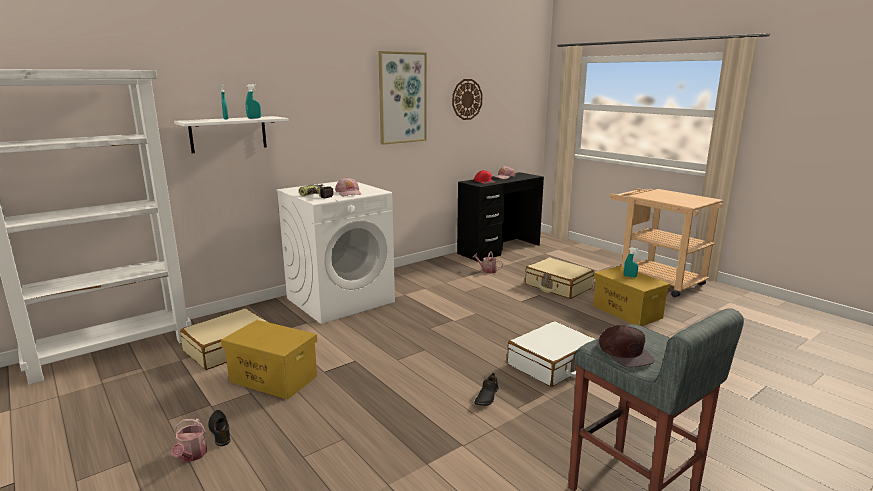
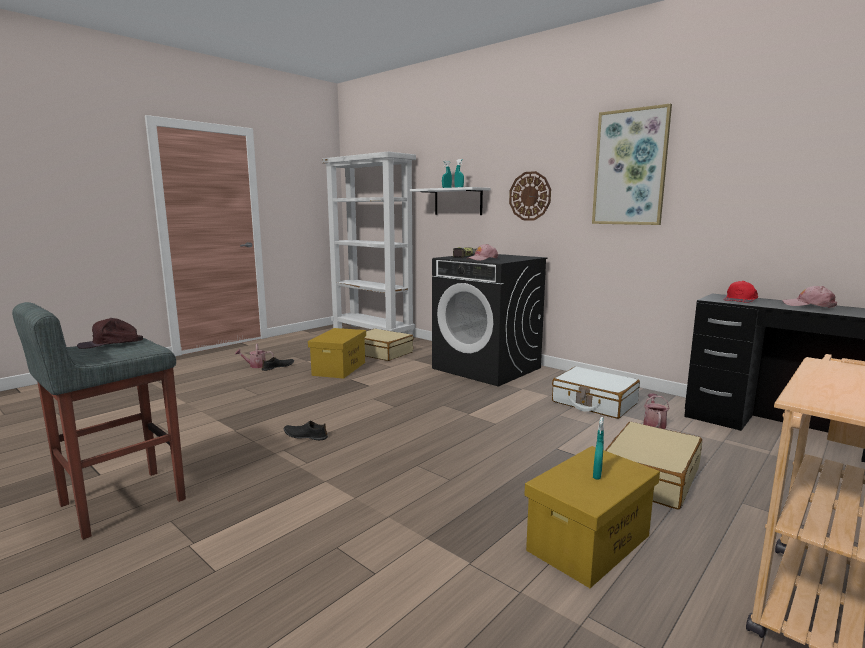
camera: 80 degrees right, 5 degrees down
white washing machine [276,182,395,324] -> black washing machine [432,254,547,387]
wall clock [452,79,482,120] -> wall clock moved to [509,171,551,221]
white suitcase [507,321,597,387] -> white suitcase moved to [552,367,640,419]

